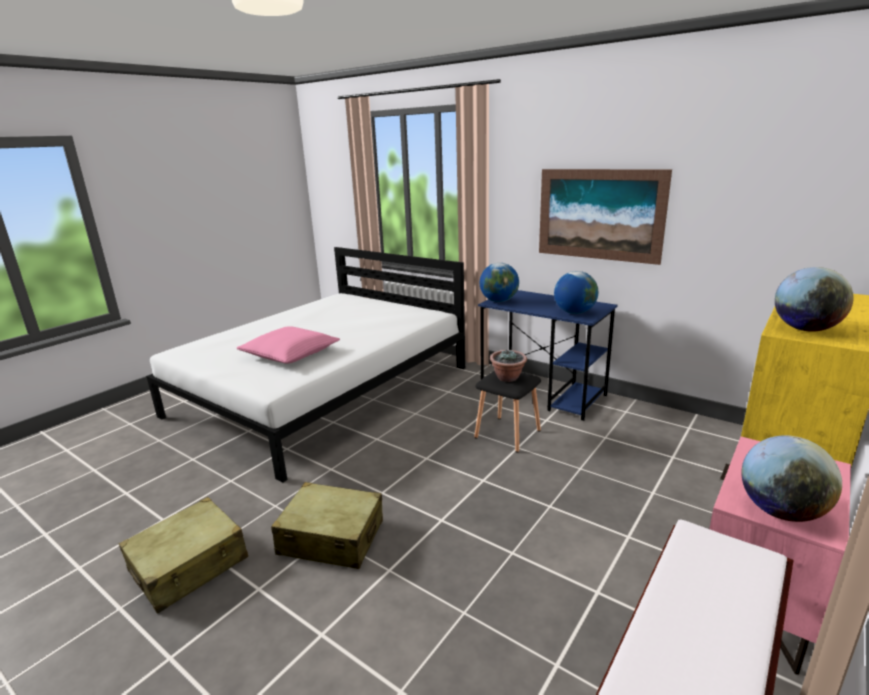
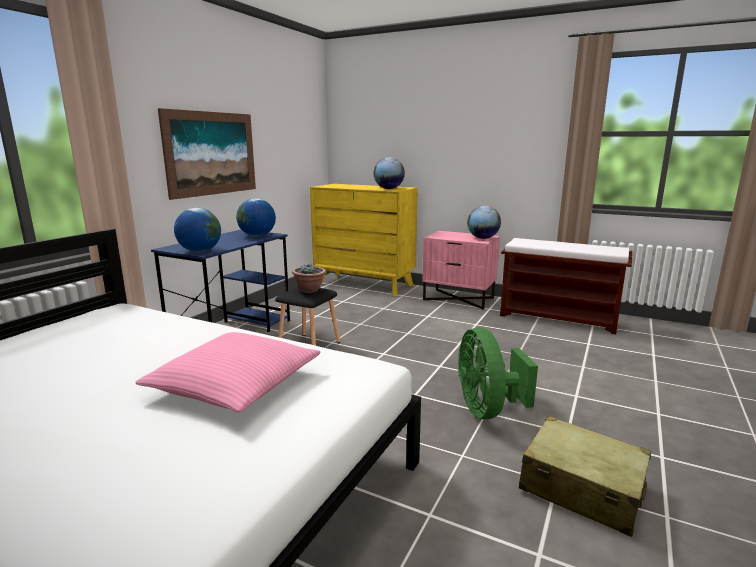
camera: 100 degrees left, 5 degrees down
beige suitcase [271,482,383,569] -> green fan [458,328,538,420]

